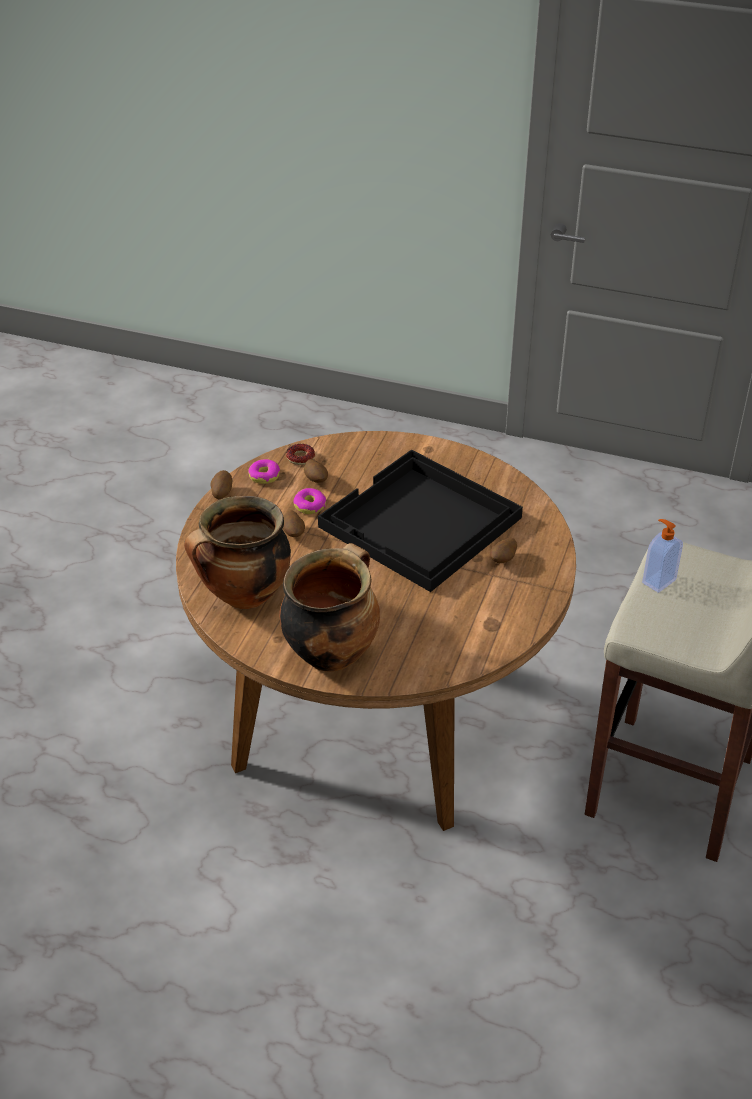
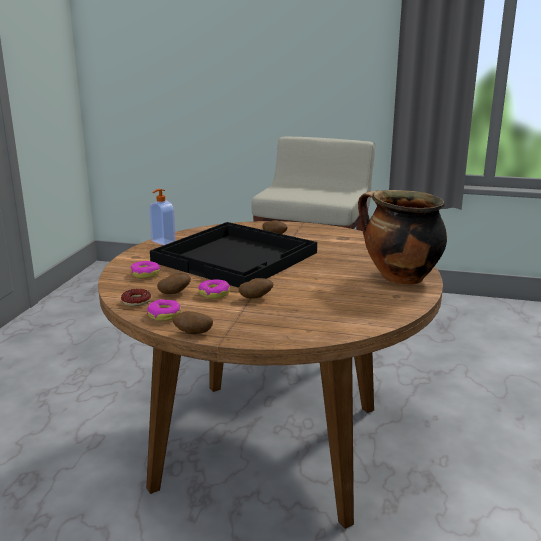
camera: 95 degrees left, 20 degrees down
cooking pot [184,496,291,609] -> none
soap dispenser [642,519,683,593] -> soap dispenser moved to [149,189,176,245]
none -> donut [130,261,160,279]

